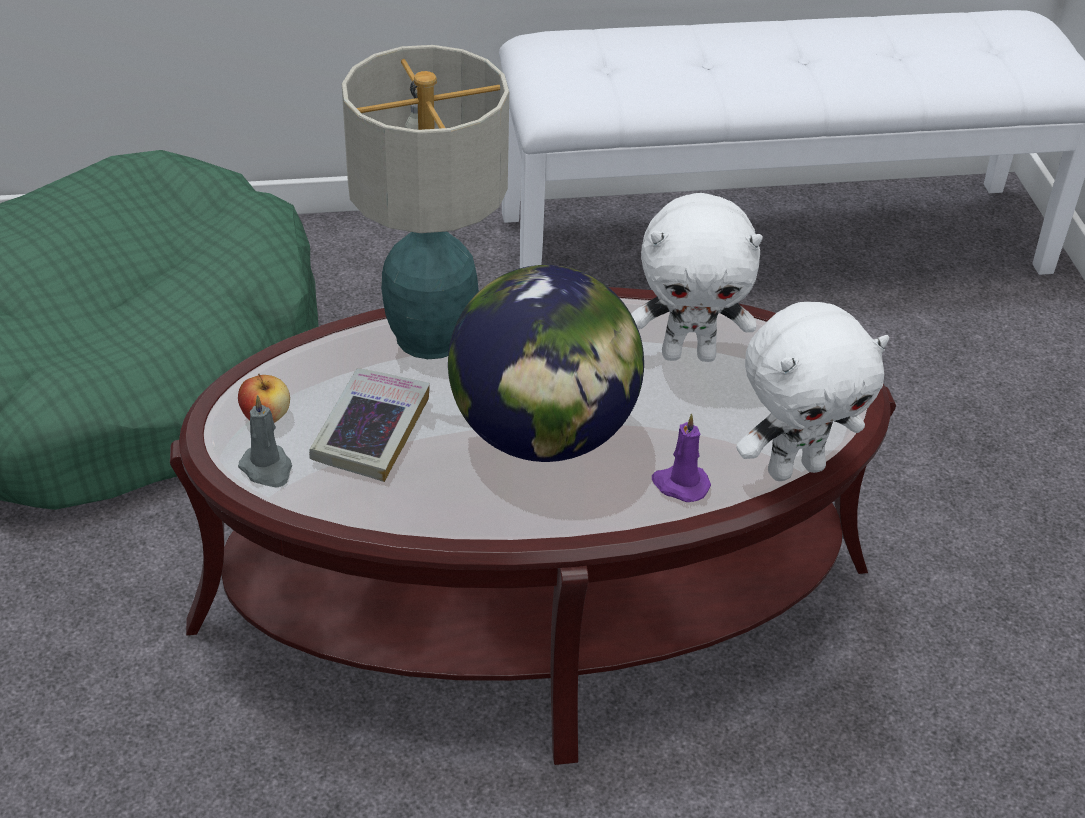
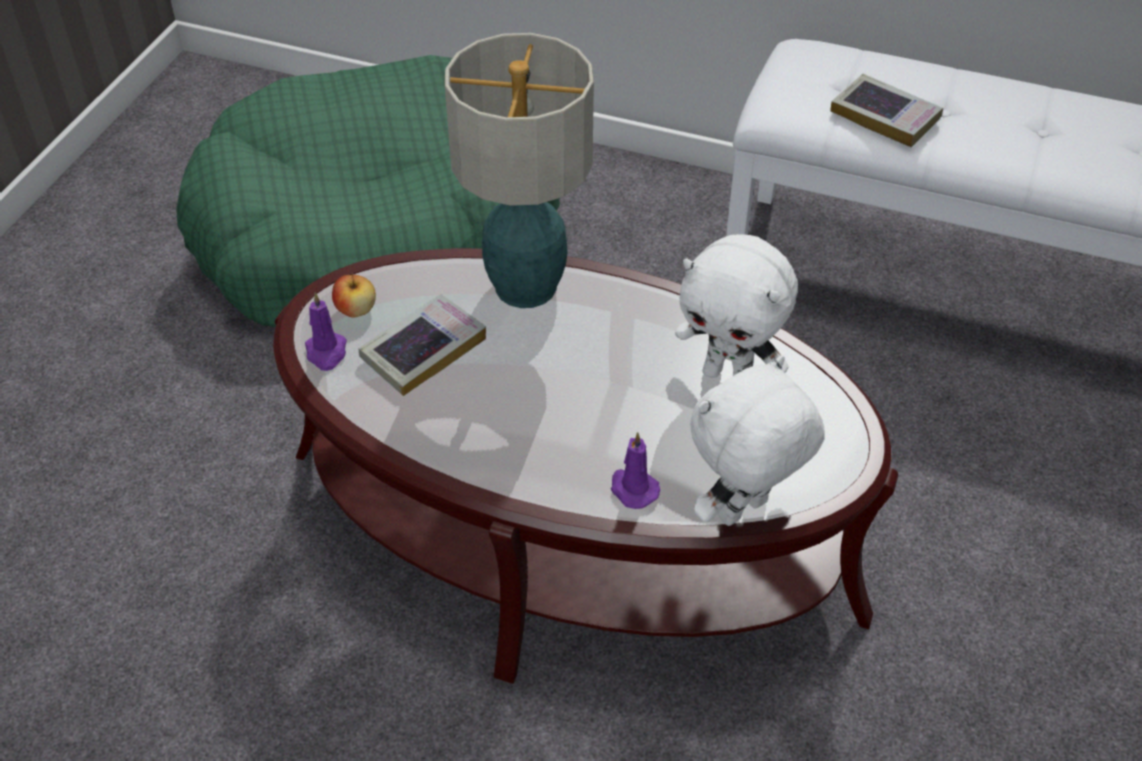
camera: 30 degrees right, 5 degrees up
grey candle [238,395,292,488] -> purple candle [305,292,347,371]
globe [448,265,644,462] -> none
white plush toy [736,302,889,481] -> white plush toy turned 135 degrees clockwise [690,355,825,526]
none -> book [830,74,943,147]

